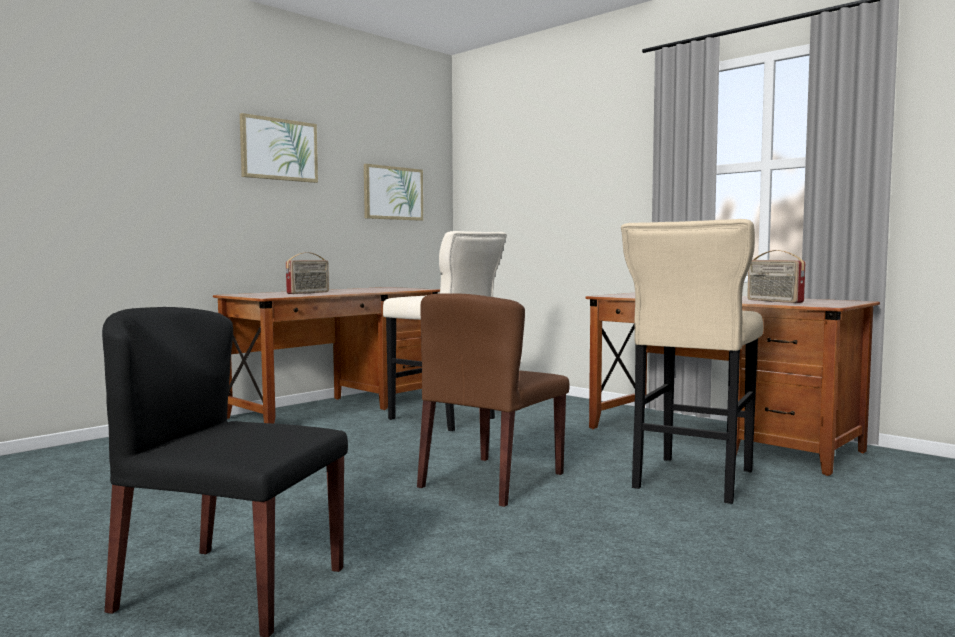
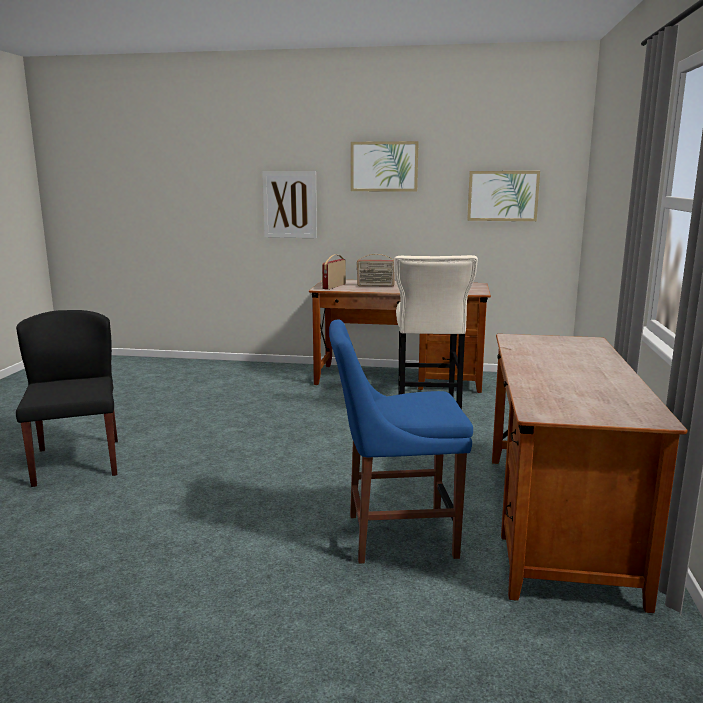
camera: 55 degrees right, 10 degrees up
brown chair [417,294,570,507] -> none
beige stool [621,219,763,504] -> blue chair [329,320,473,564]
radio [747,250,805,303] -> radio moved to [322,254,346,290]
none -> picture [262,171,317,238]

